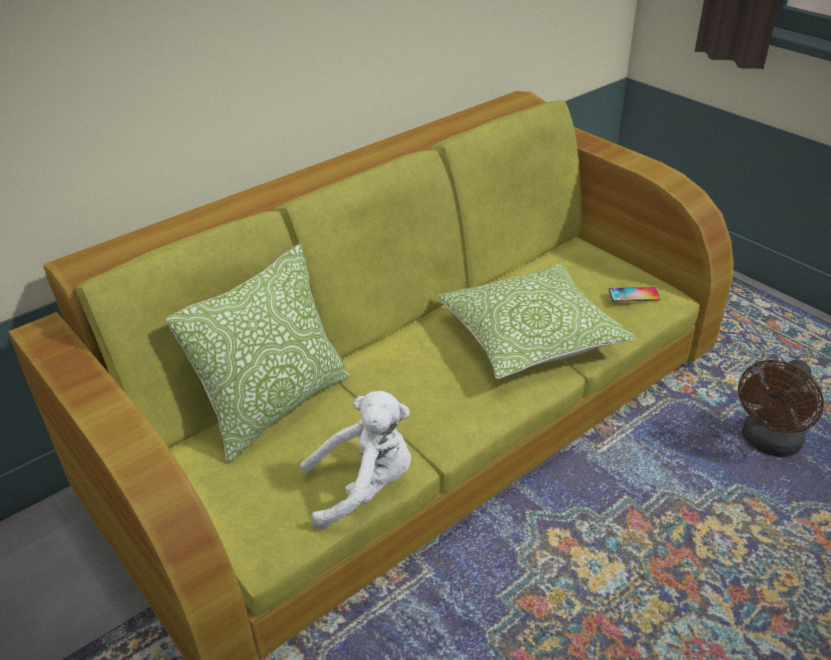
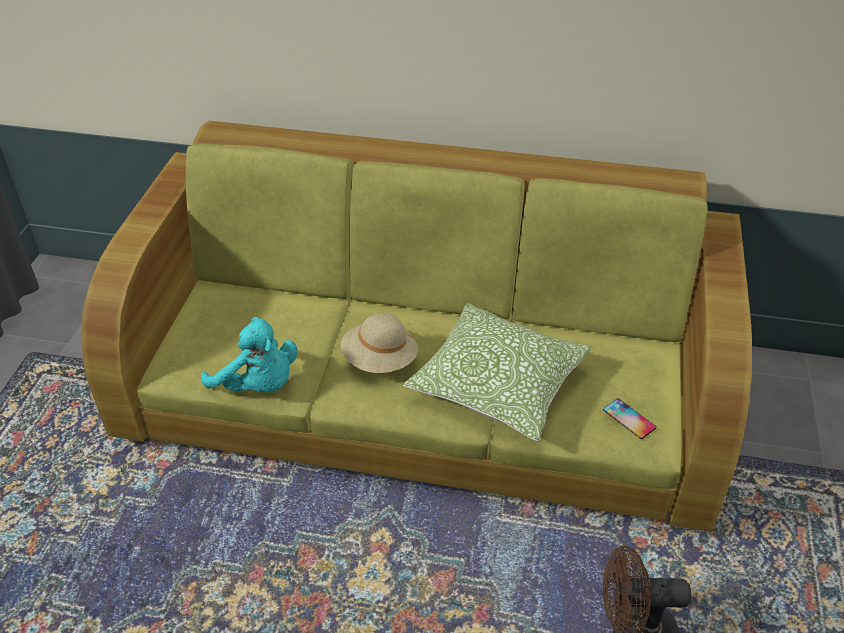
camera: 50 degrees right, 5 degrees up
pillow [165,243,350,462] -> none
white plush toy [300,391,411,530] -> turquoise plush toy [201,317,297,393]
none -> beige hat [341,313,418,373]

